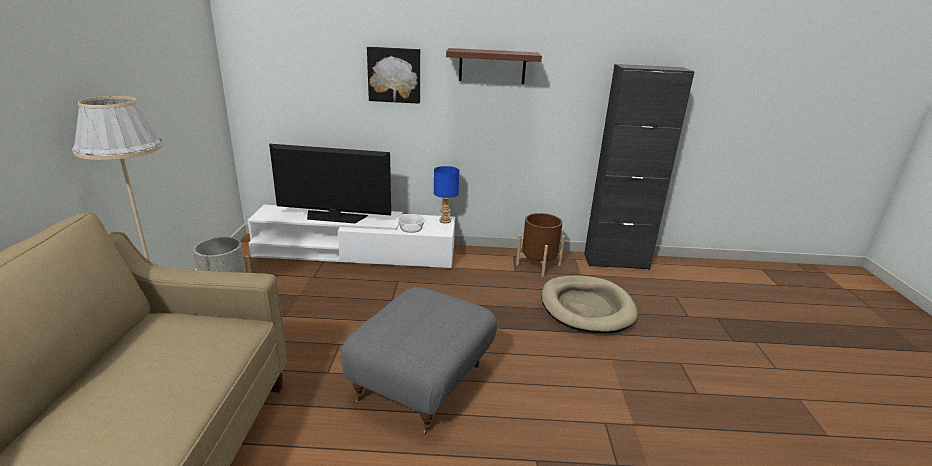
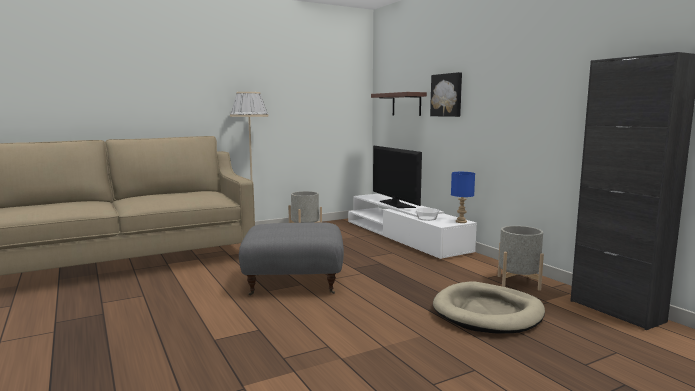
camera: 60 degrees right, 15 degrees down
shelf [446,48,542,84] -> shelf moved to [371,92,427,116]
brown planter [516,213,565,277] -> grey planter [498,226,544,291]

